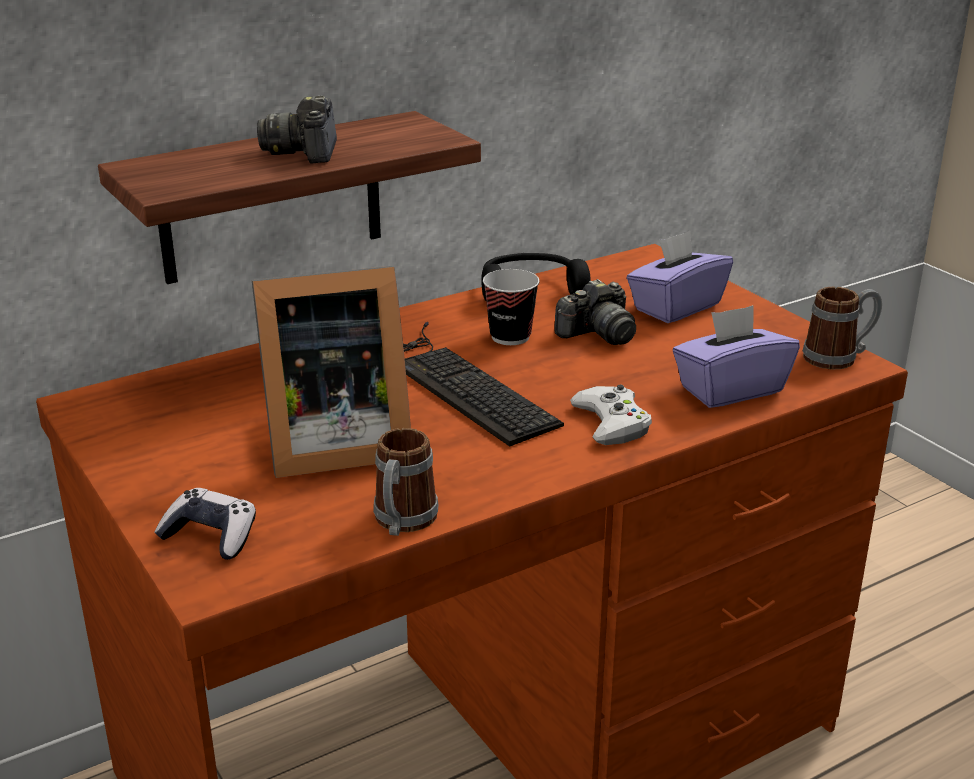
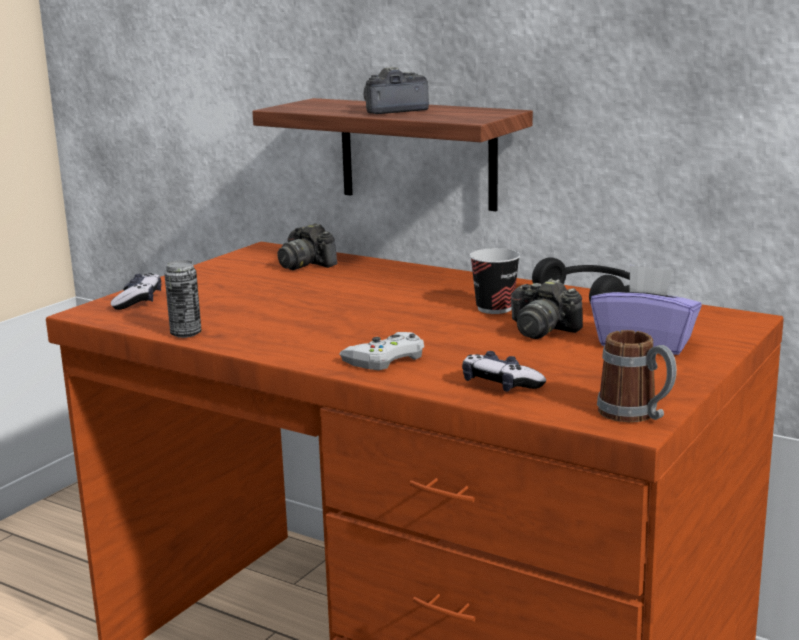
camera: 65 degrees right, 10 degrees down
picture frame [252,266,411,478] -> none
mug [373,428,438,536] -> can [164,260,201,338]
keyboard [403,322,564,447] -> none
purple tissue box [673,305,800,408] -> game controller [462,351,546,392]
none -> camera [277,223,337,270]

